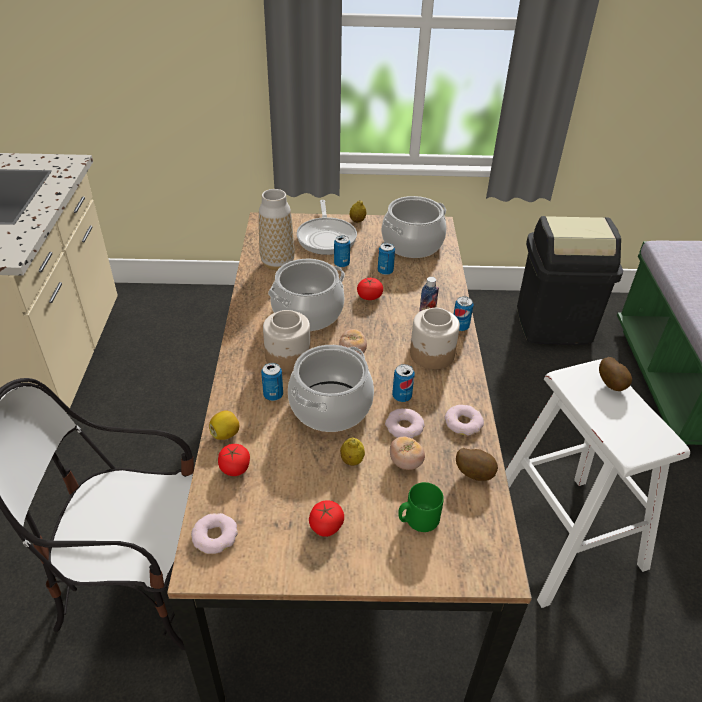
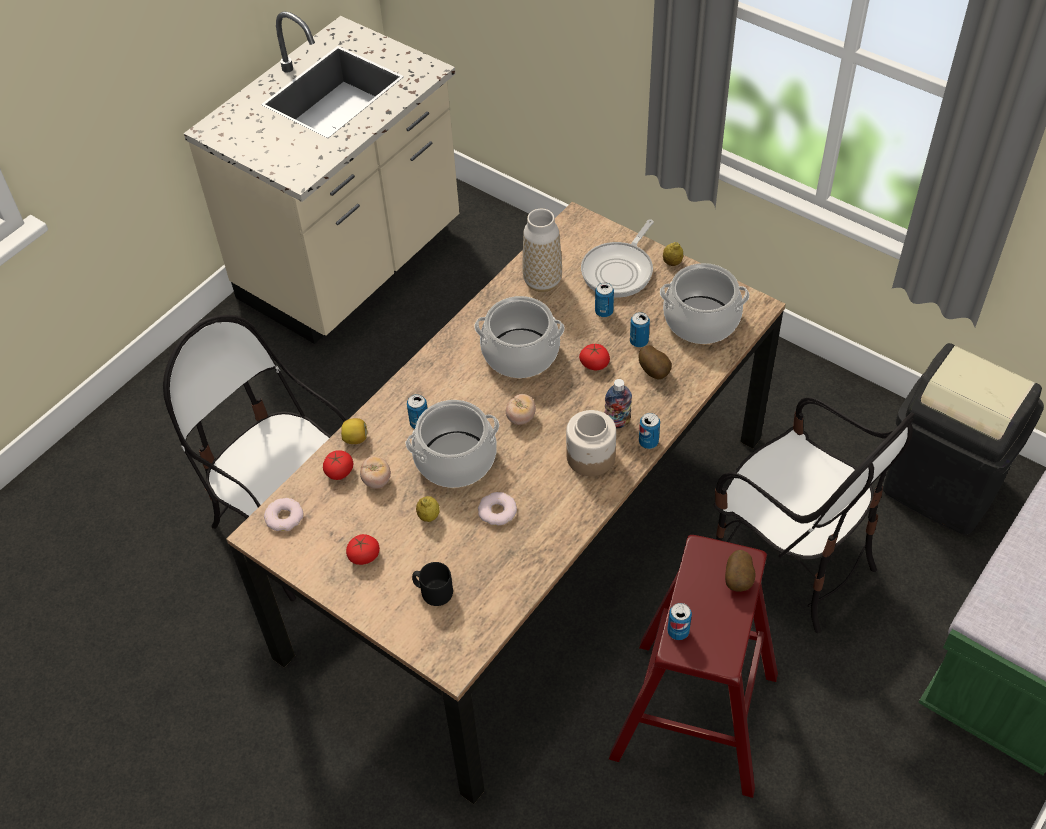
camera: 40 degrees right, 10 degrees up
jar [263,310,311,373] -> none
tomato [390,437,425,470] -> tomato moved to [360,456,391,489]
can [392,364,415,402] -> can moved to [667,603,692,640]
green mug [398,482,444,532] -> black mug [412,562,453,606]
donut [444,405,484,435] -> none
potato [456,448,498,481] -> potato moved to [639,345,672,379]
white stool [505,359,690,608] -> red stool [609,535,778,798]
none -> chair [714,397,915,633]

